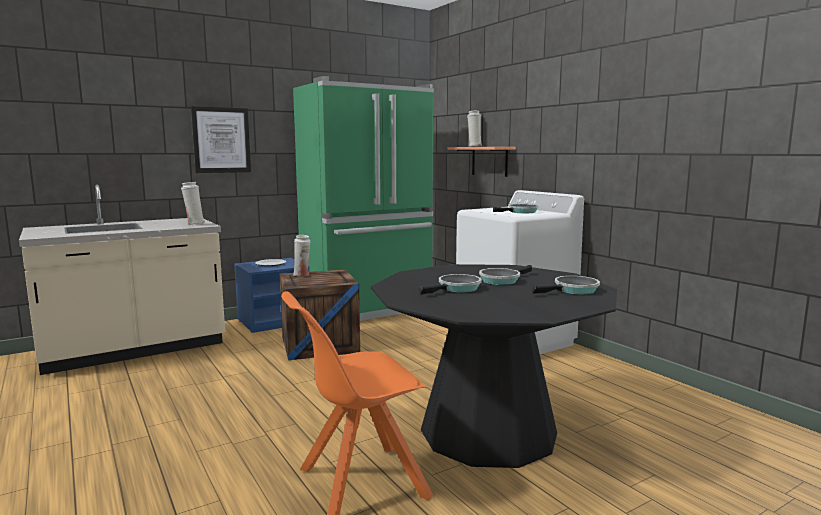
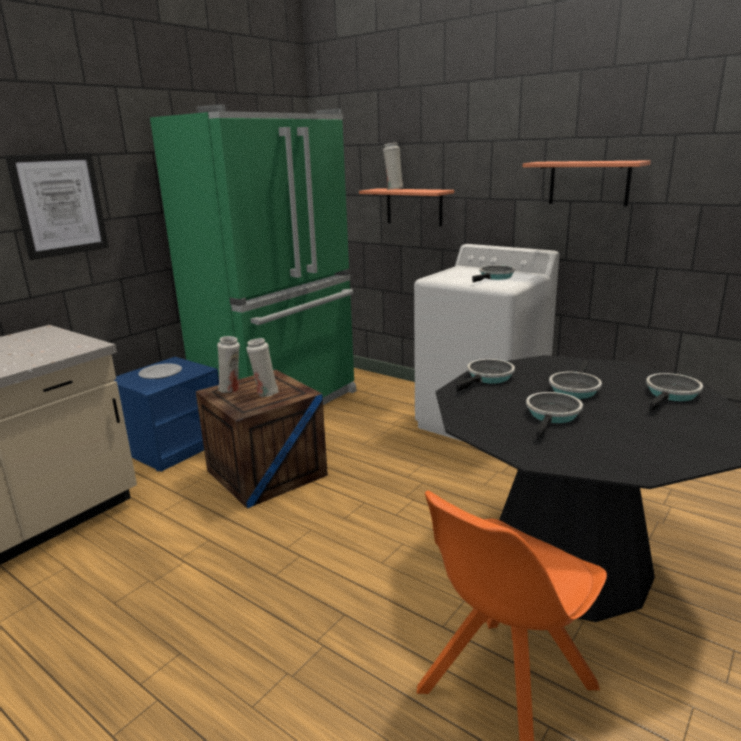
camera: 20 degrees left, 10 degrees up
white vase [181,182,205,225] -> white vase moved to [246,338,278,397]
none -> frying pan [456,359,515,392]
none -> shelf [523,160,651,206]

